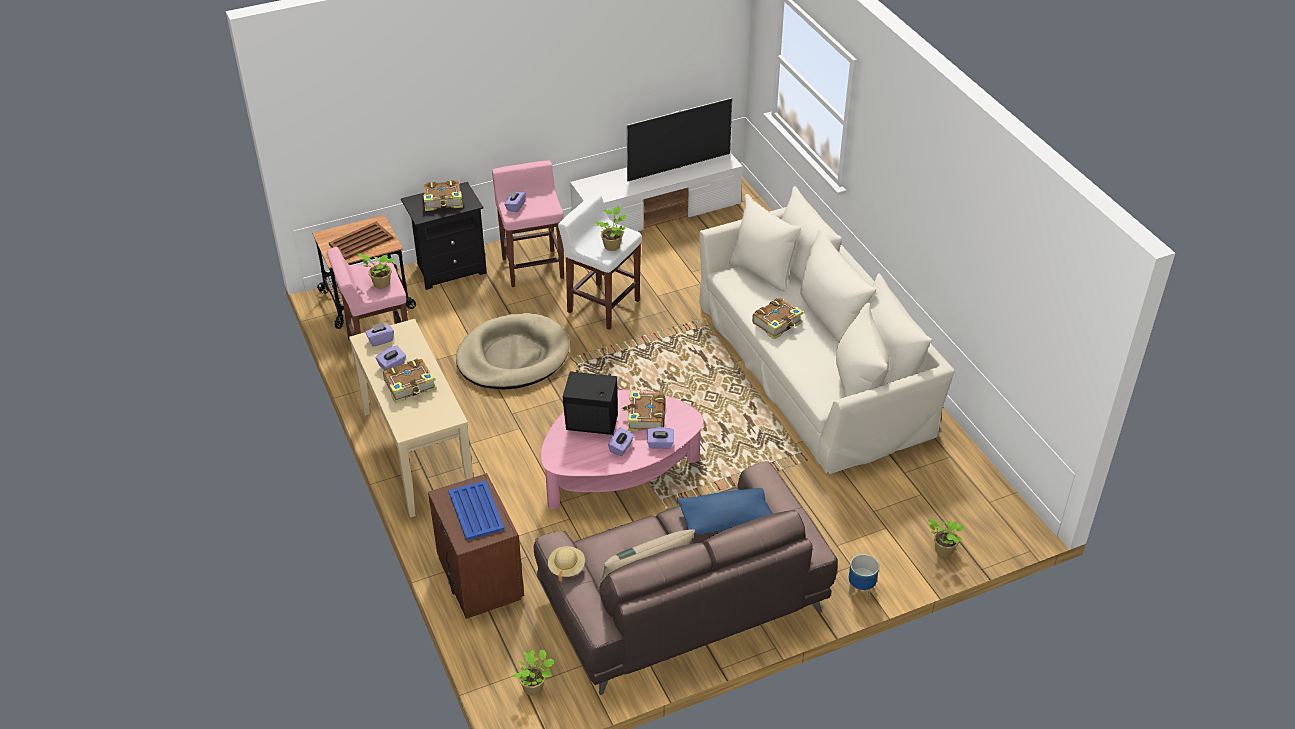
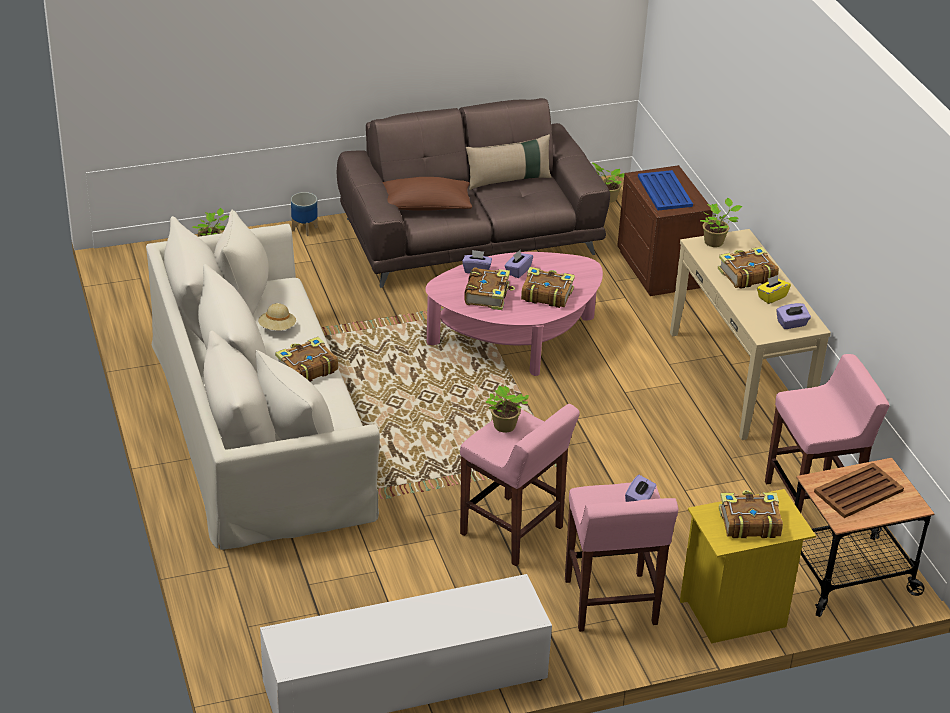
camera: 175 degrees left, 5 degrees down
potted plant [357,253,395,289] -> potted plant moved to [700,198,742,247]
purple tissue box [376,346,406,370] -> yellow tissue box [757,275,791,304]
black nightstand [401,182,487,290] -> yellow nightstand [680,489,816,644]
beige dog bed [456,313,569,390] -> none
beige hat [548,546,585,582] -> beige hat moved to [258,303,296,330]
white stool [558,194,642,330] -> pink stool [460,404,580,566]
black speaker [563,370,618,435] -> book [521,267,575,308]
television [626,98,732,182] -> none
blue pillow [677,488,773,535] -> brown pillow [382,177,472,211]

